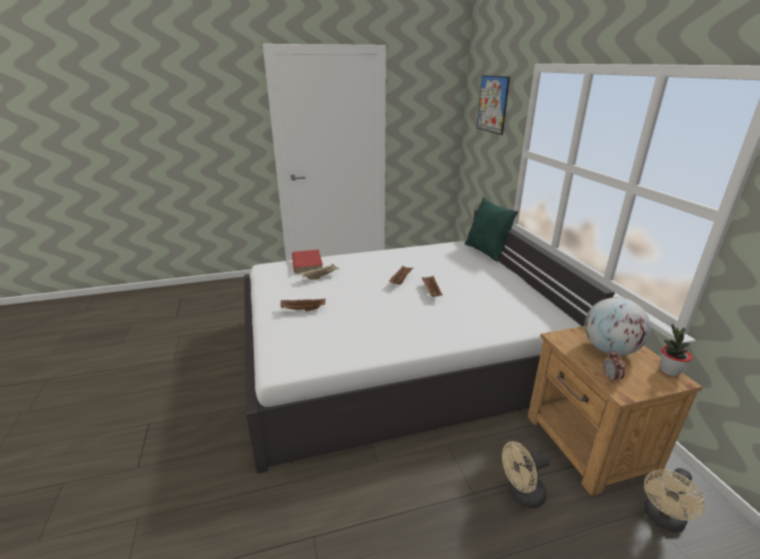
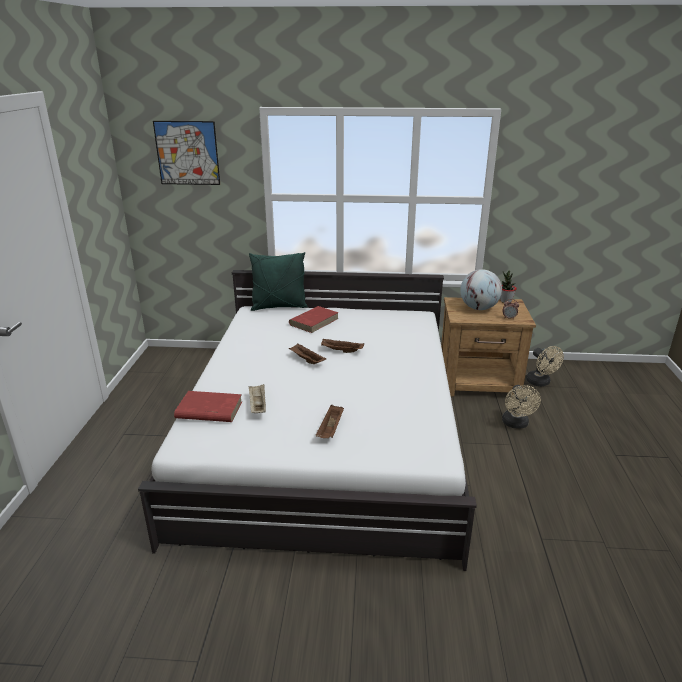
camera: 70 degrees left, 0 degrees up
none -> red book [289,306,339,333]

